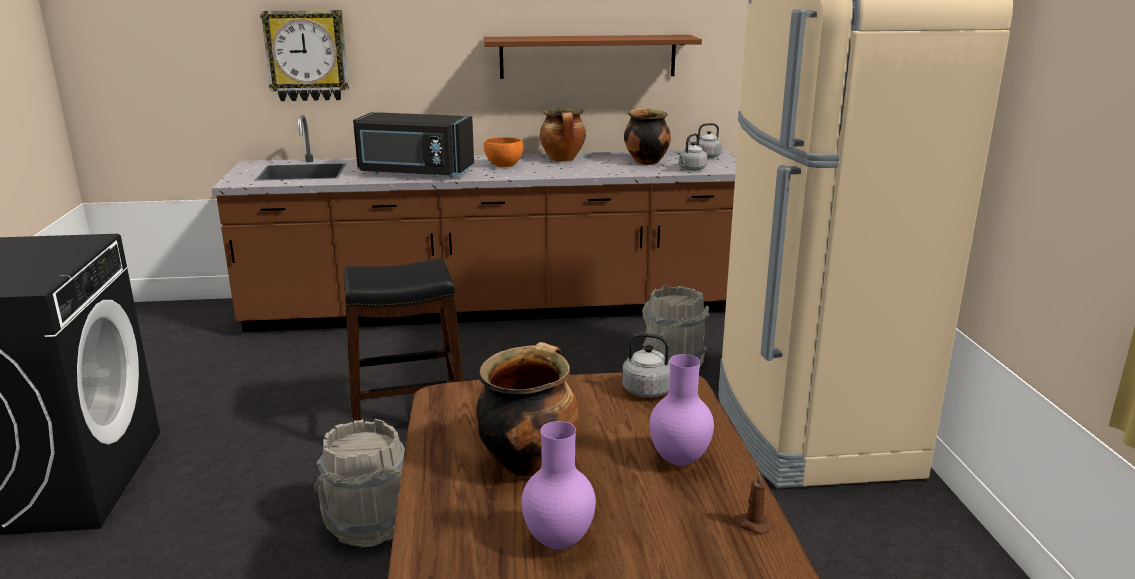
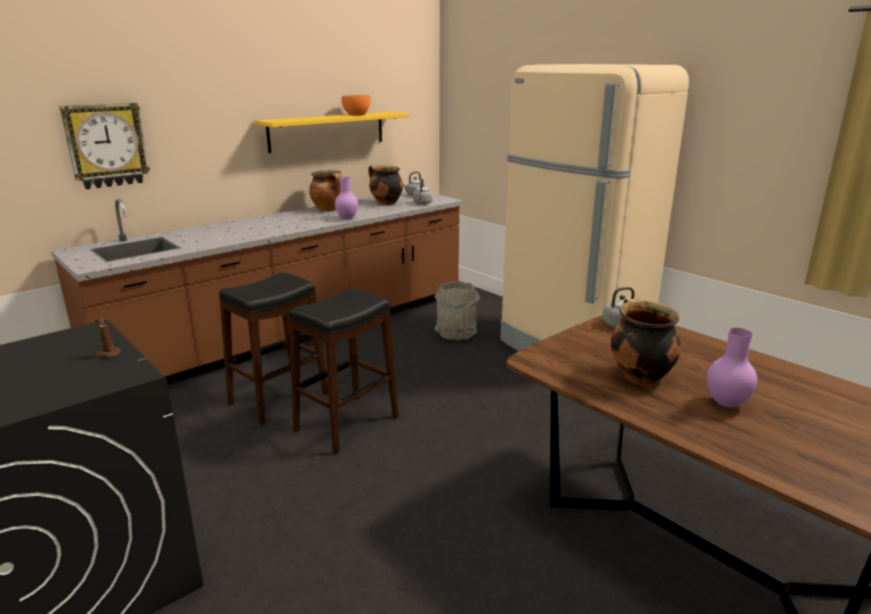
camera: 35 degrees left, 0 degrees up
grey bucket [314,419,405,547] -> none
black microwave [353,112,474,178] -> none
brown shelf [484,35,702,79] -> yellow shelf [254,112,409,153]
orange bowl [484,137,523,167] -> orange bowl moved to [342,95,370,116]
purple vase [650,354,714,466] -> purple vase moved to [335,177,358,219]
brown candle [734,472,773,534] -> brown candle moved to [95,318,121,358]
none -> black stool [219,272,329,425]

